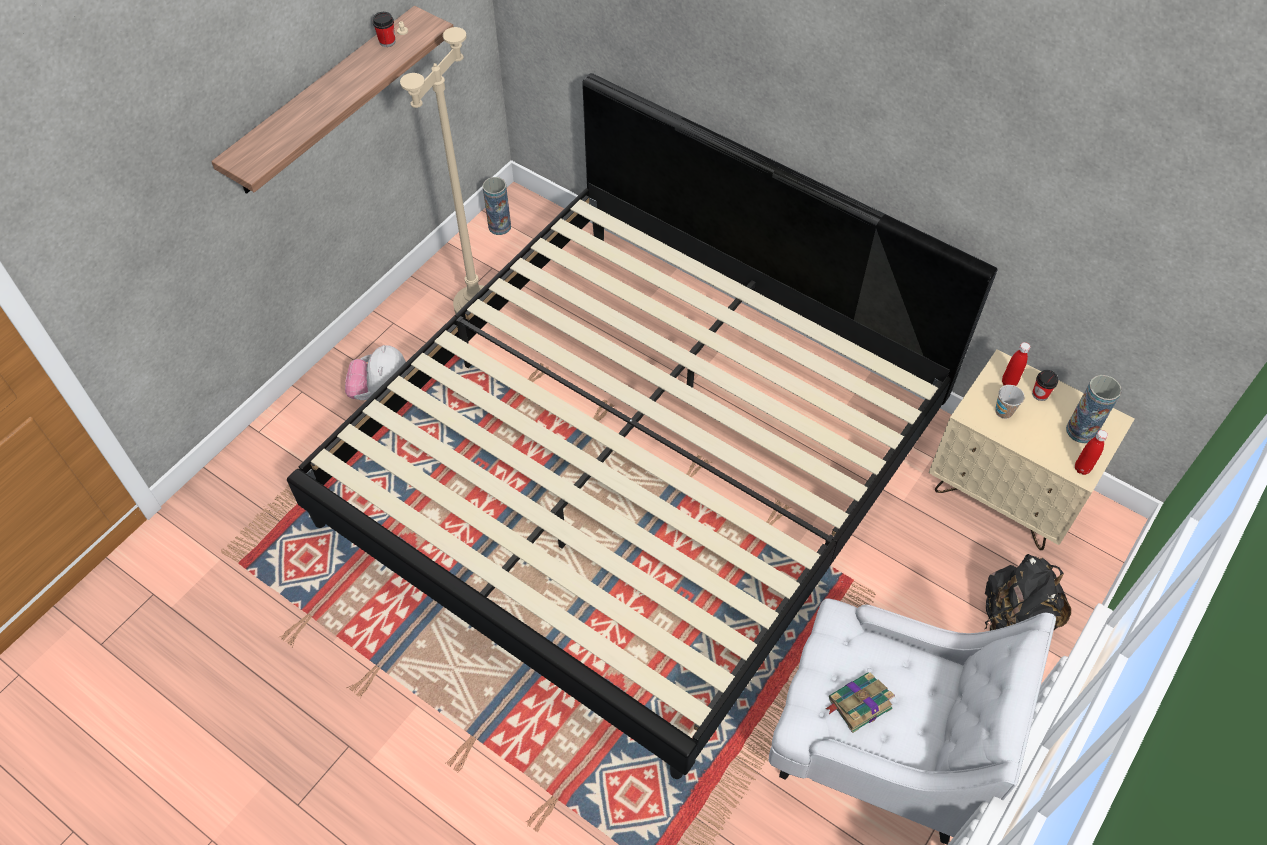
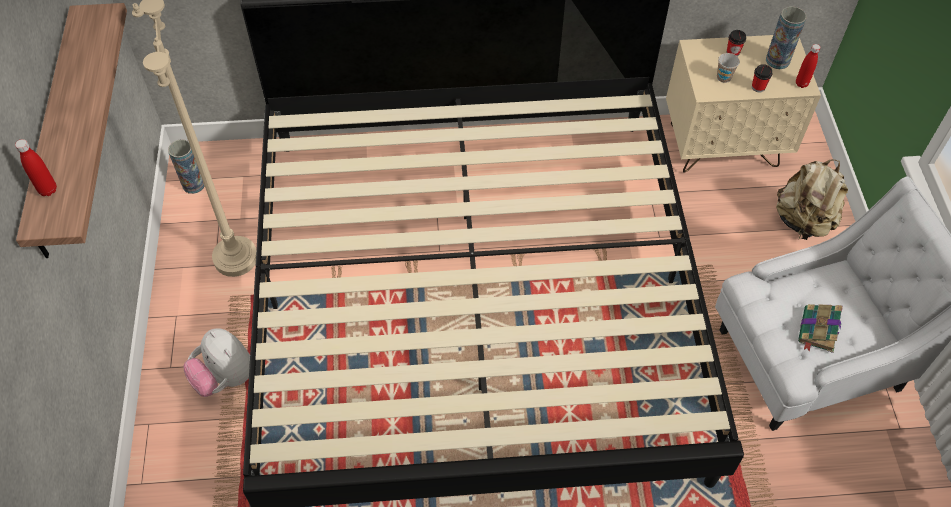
camera: 40 degrees left, 0 degrees up
cup [373,12,395,47] -> cup moved to [752,64,773,92]
black backpack [984,554,1071,631] -> beige backpack [776,159,848,240]
red bottle [1002,342,1030,386] -> red bottle moved to [15,139,57,196]

